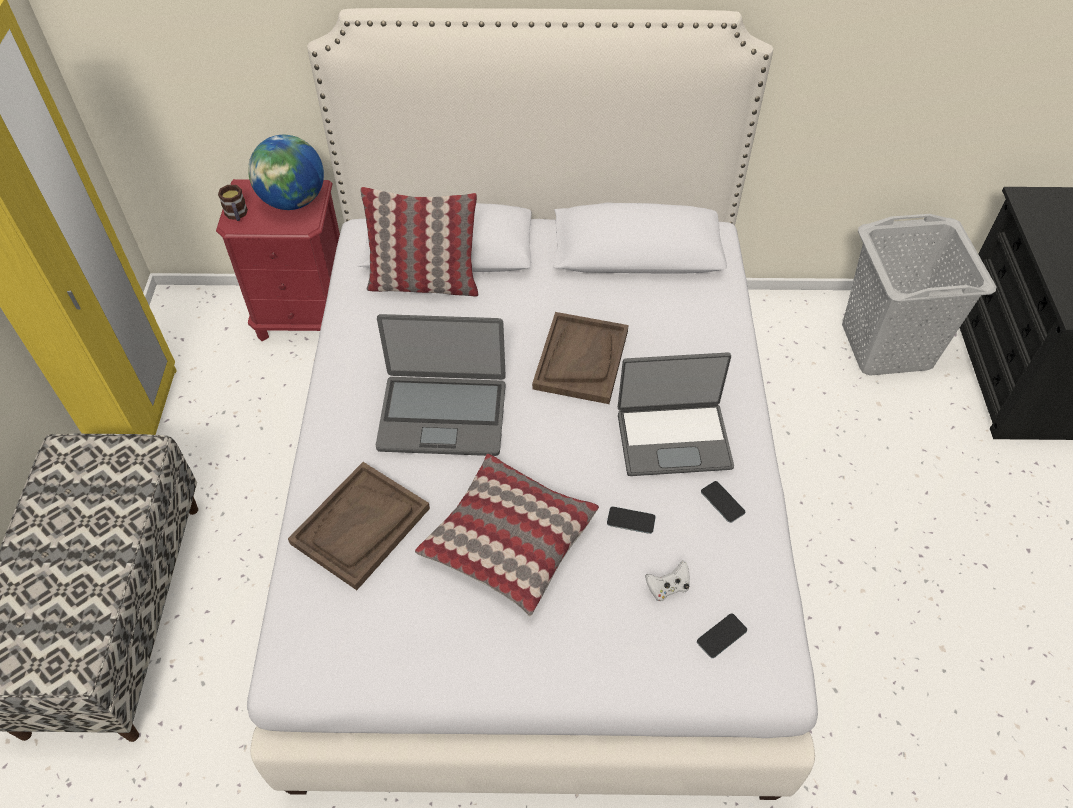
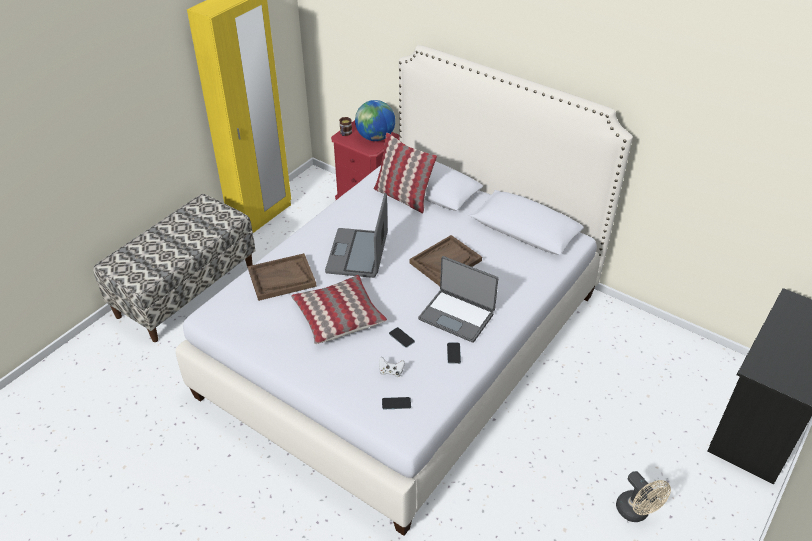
camera: 35 degrees right, 10 degrees down
laptop [376,314,506,456] -> laptop turned 60 degrees clockwise [325,193,388,278]
grey laundry basket [842,214,996,376] -> none
none -> beige fan [616,471,671,522]

